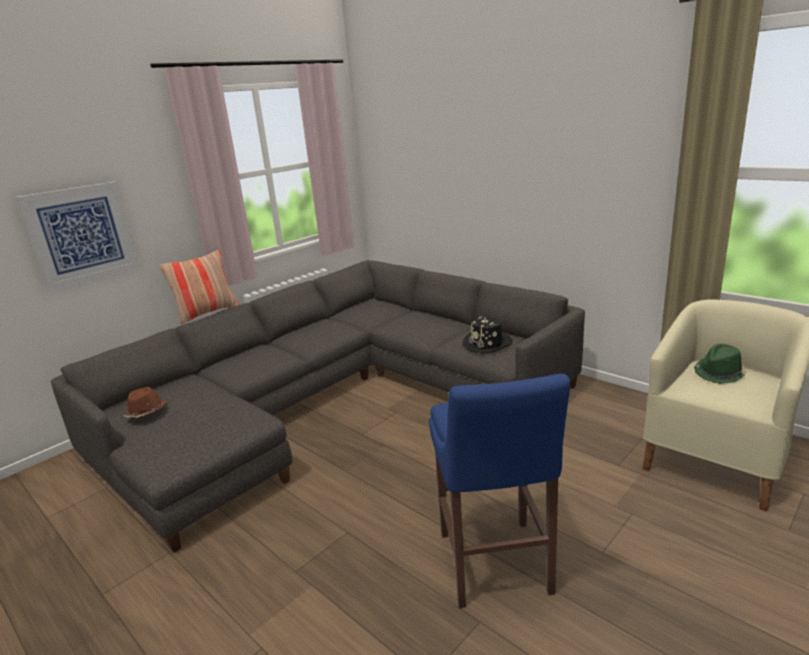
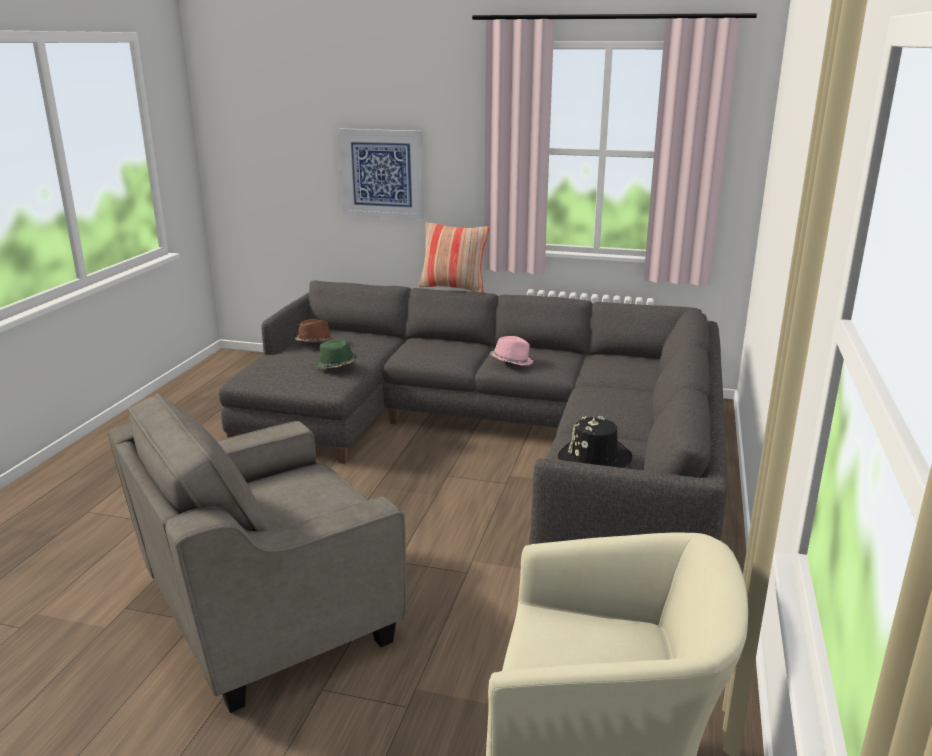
camera: 60 degrees right, 0 degrees up
blue stool [429,374,571,608] -> grey armchair [108,393,407,713]
green hat [694,344,747,384] -> green hat moved to [316,339,357,369]
none -> pink hat [490,336,533,366]

